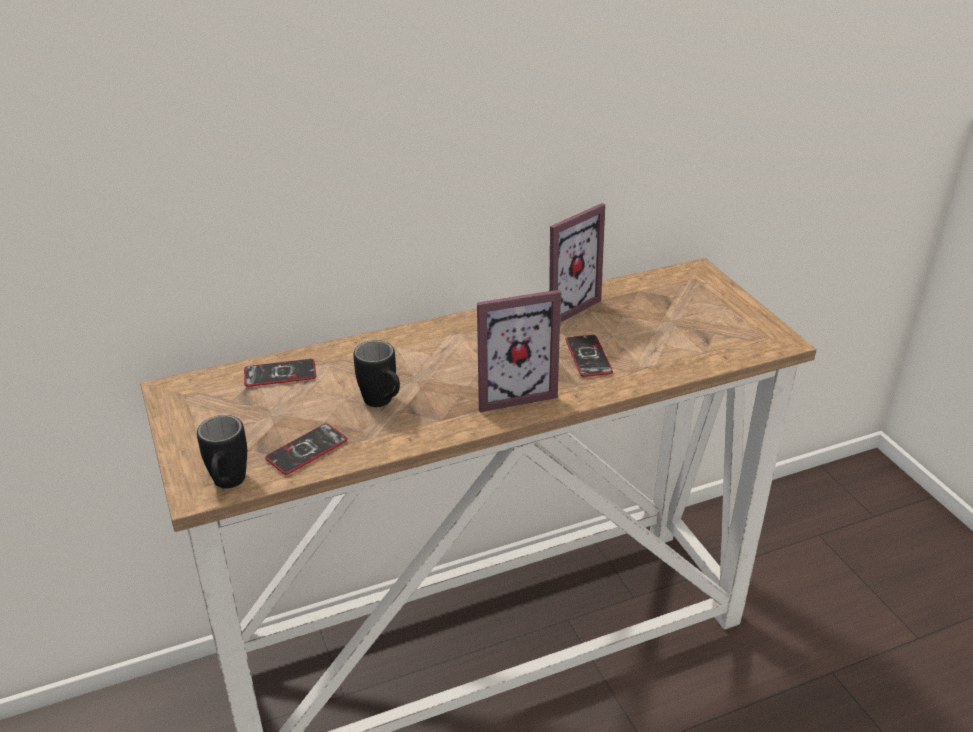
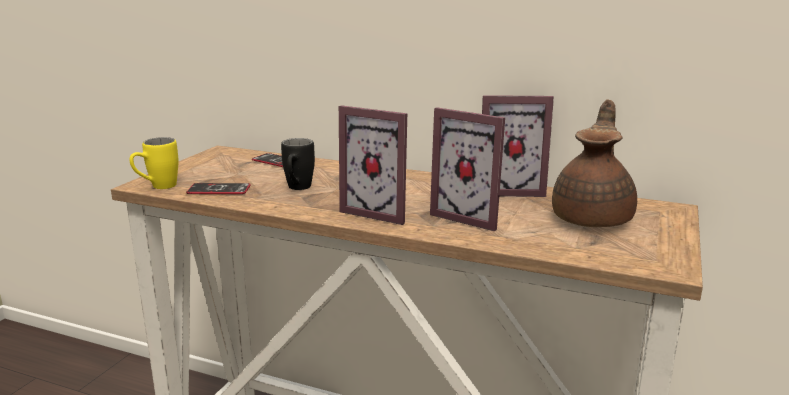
camera: 45 degrees right, 15 degrees down
black mug [197,415,247,488] -> yellow mug [130,137,178,189]
phone [565,335,613,377] -> picture frame [430,107,505,231]
none -> brown teapot [552,99,637,227]

